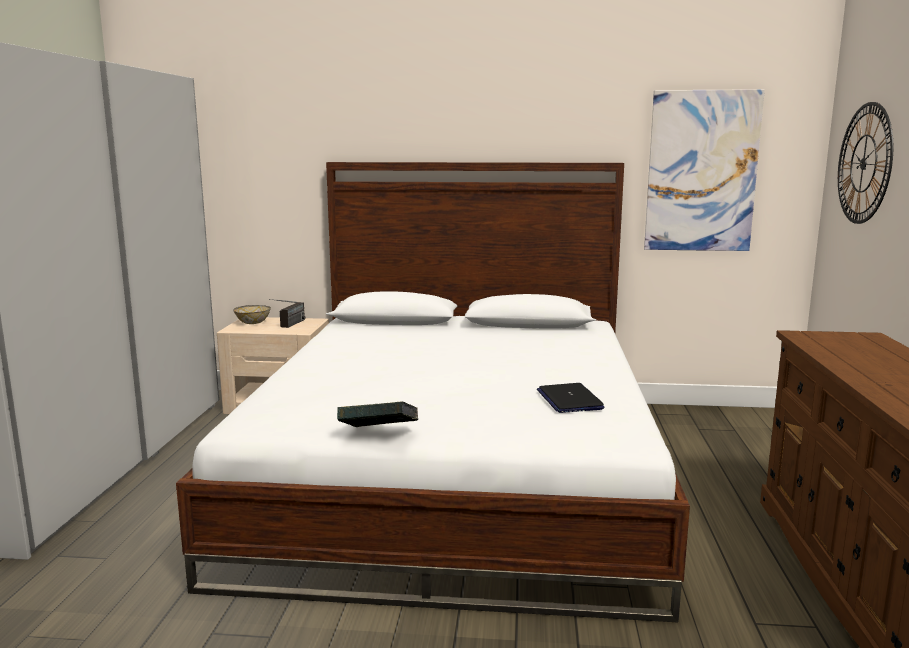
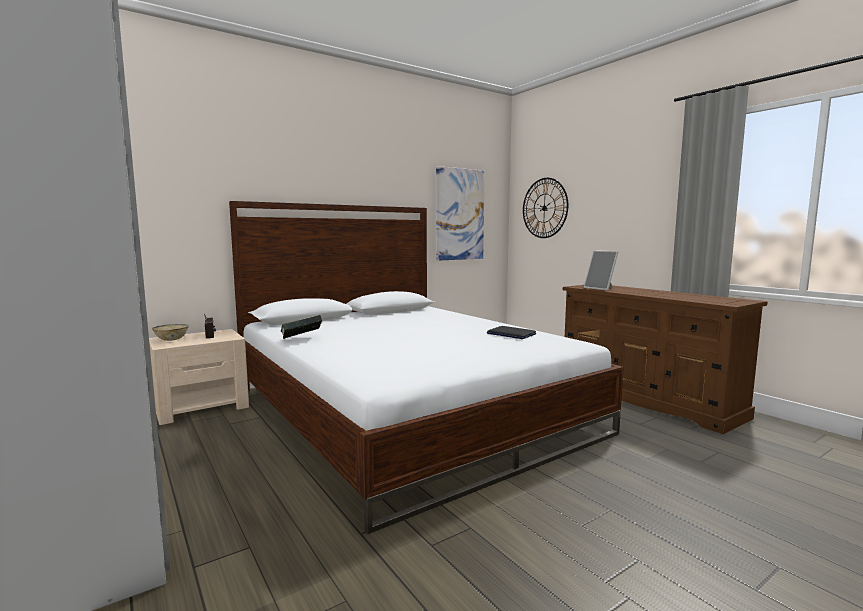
camera: 40 degrees left, 5 degrees down
book [337,401,418,427] -> book moved to [280,315,322,339]
none -> picture frame [584,250,618,291]

